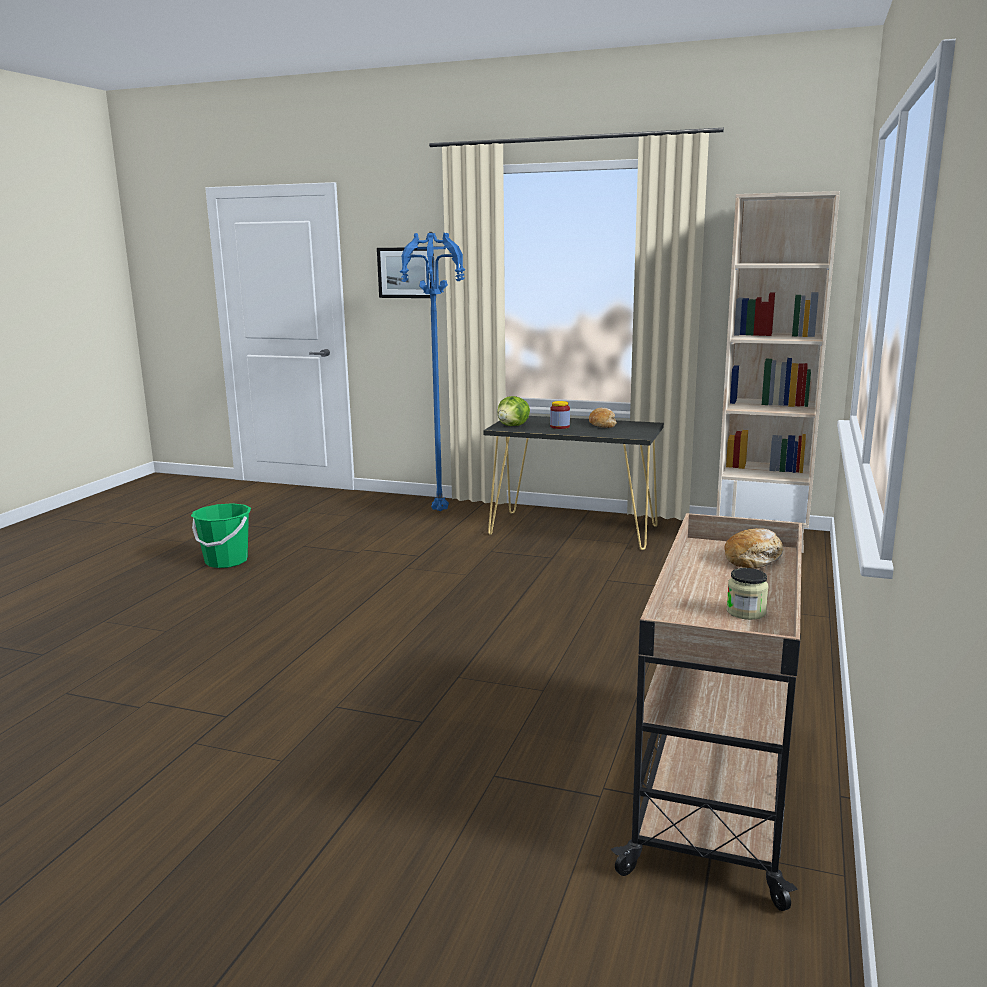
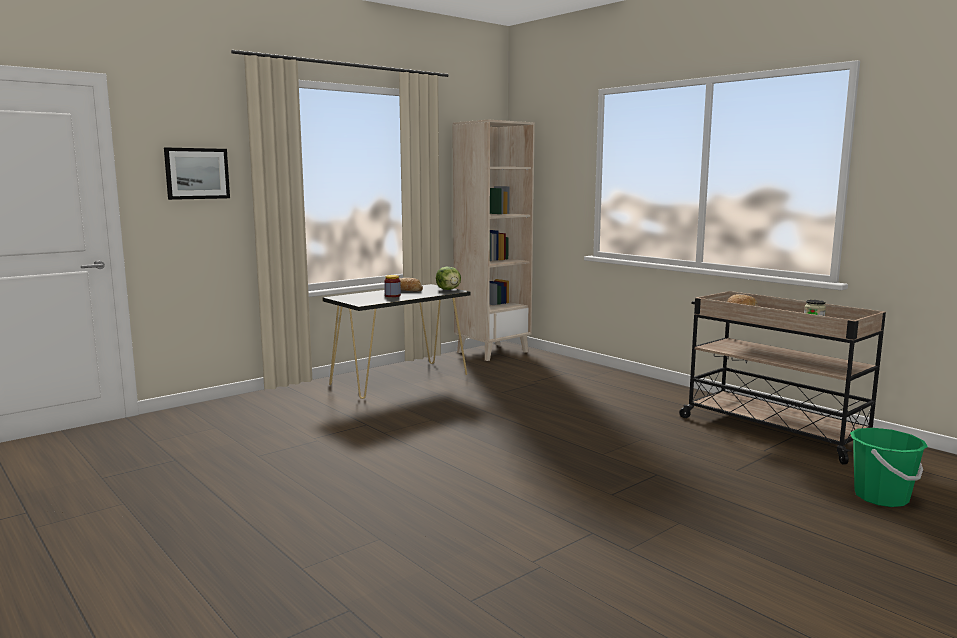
camera: 60 degrees left, 5 degrees down
green bucket [191,503,251,568] -> green bucket moved to [850,428,928,507]
blue floor lamp [400,232,466,511] -> none
lettuce [497,396,530,426] -> lettuce moved to [436,267,461,290]

